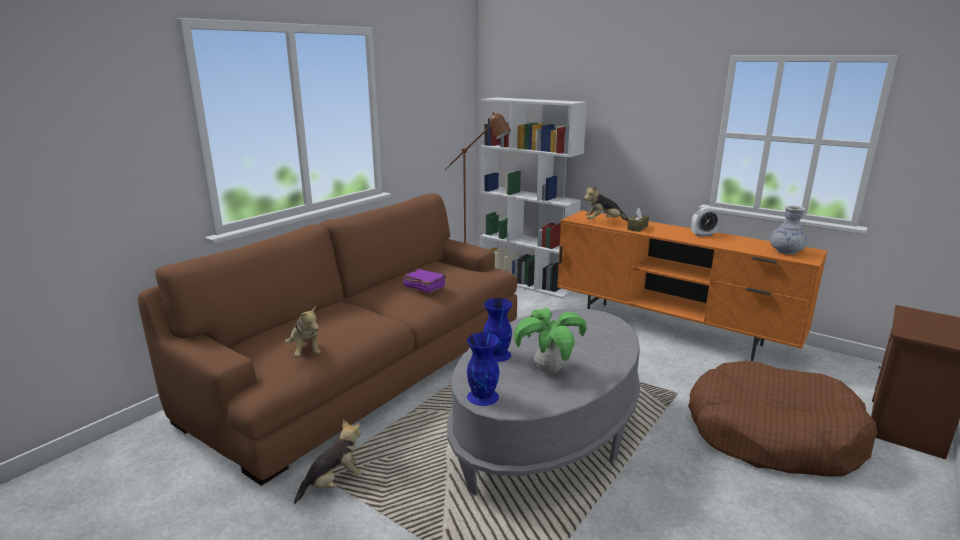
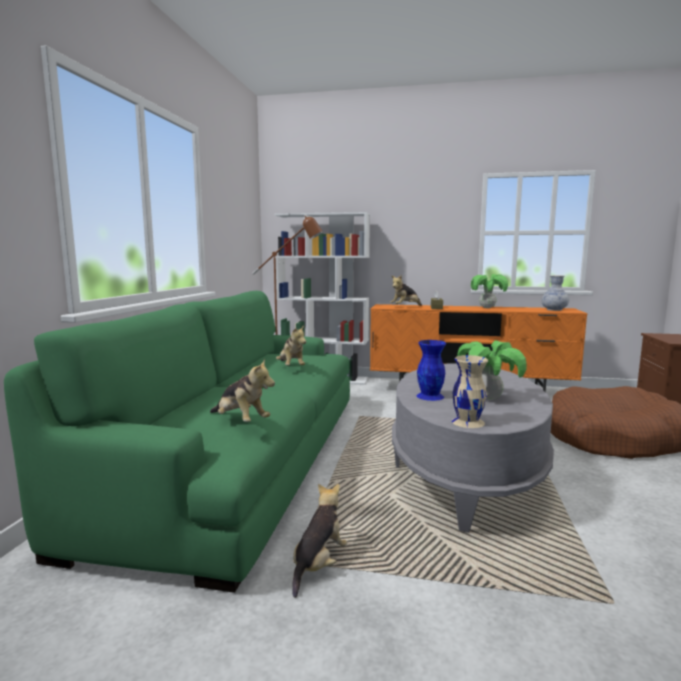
camera: 25 degrees left, 10 degrees down
brown sofa [138,193,517,486] -> green sofa [4,291,350,593]
purple book [403,269,446,293] -> plush toy [276,325,306,366]
blue vase [467,332,500,406] -> beige vase [452,355,488,428]
alarm clock [691,207,719,236] -> potted plant [471,274,508,308]

